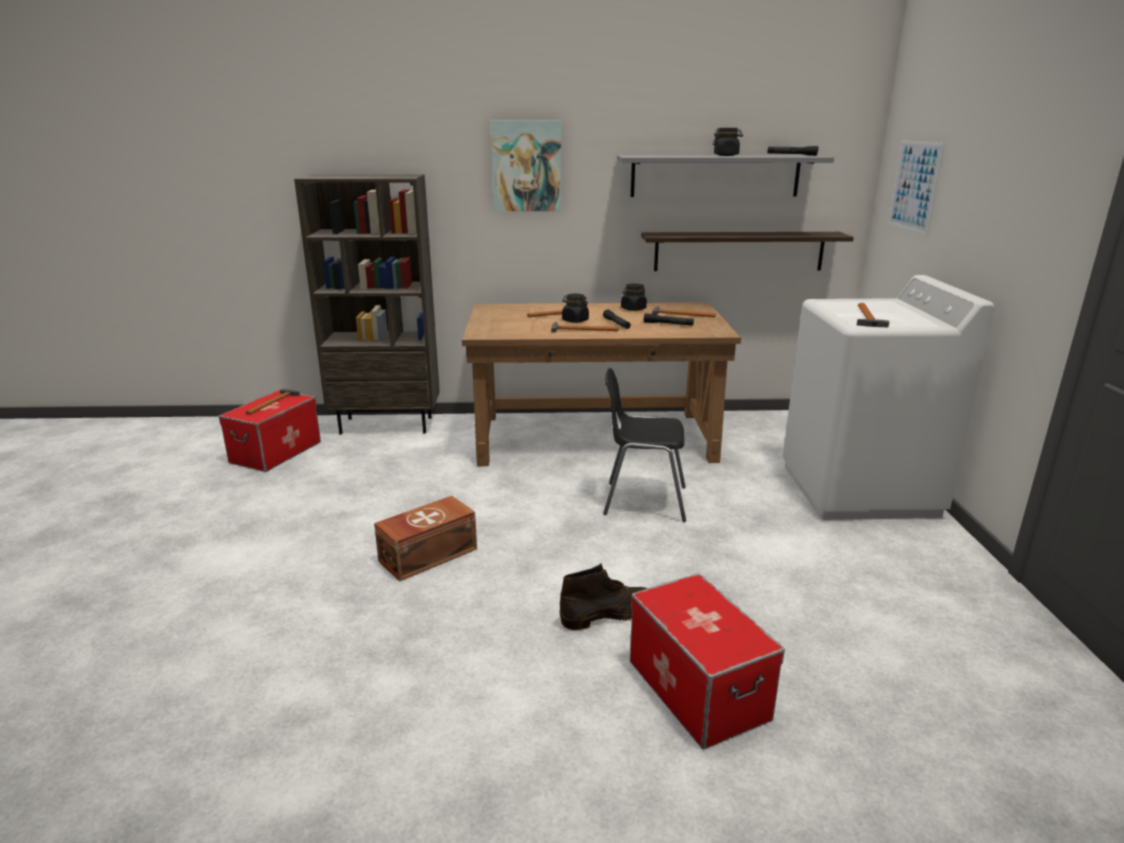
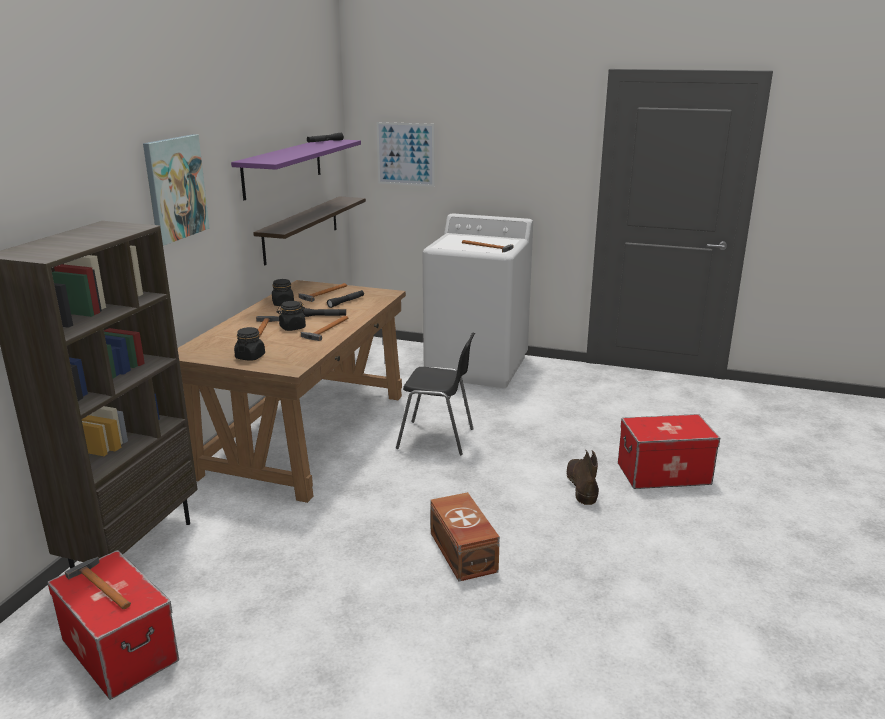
camera: 70 degrees left, 0 degrees up
black chair [603,368,686,522] -> black chair turned 105 degrees counterclockwise [396,332,475,455]
grey shelf [617,155,834,197] -> purple shelf [231,140,361,200]
black jar [713,128,743,156] -> black jar moved to [234,327,265,361]

